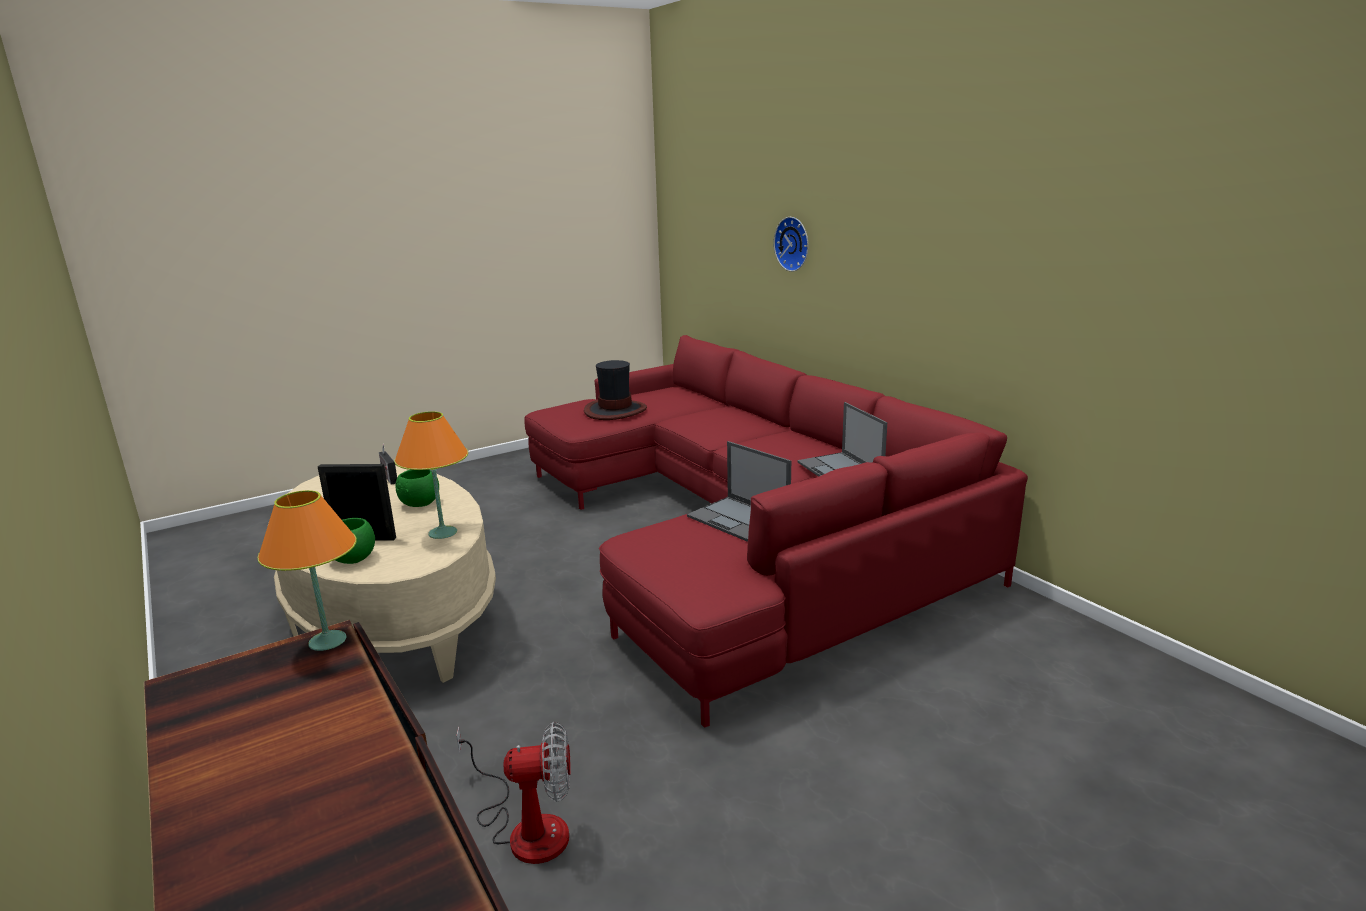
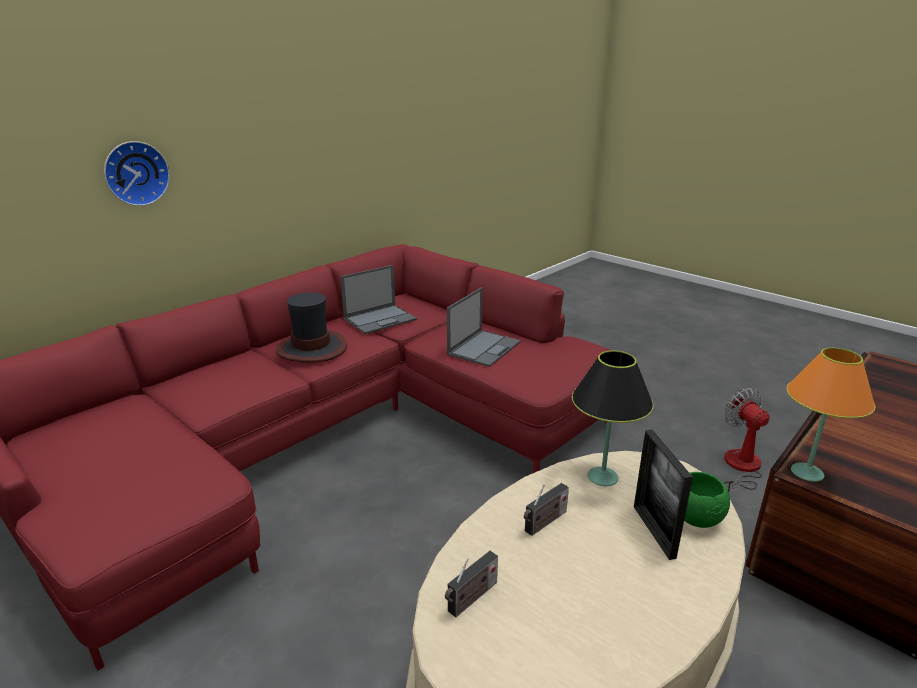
camera: 105 degrees left, 5 degrees up
orange table lamp [394,411,468,539] -> black table lamp [572,351,653,486]
green bowl [396,470,439,507] -> radio [524,483,569,536]
hat [584,360,647,420] -> hat moved to [276,293,347,363]

